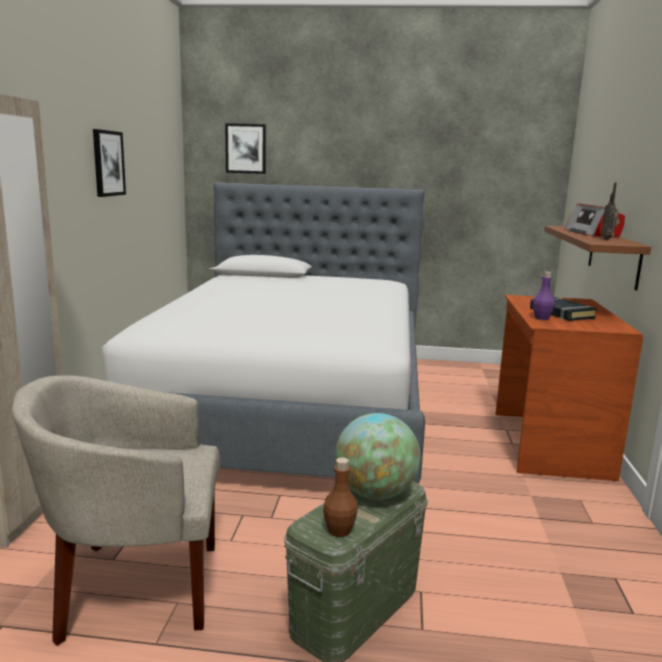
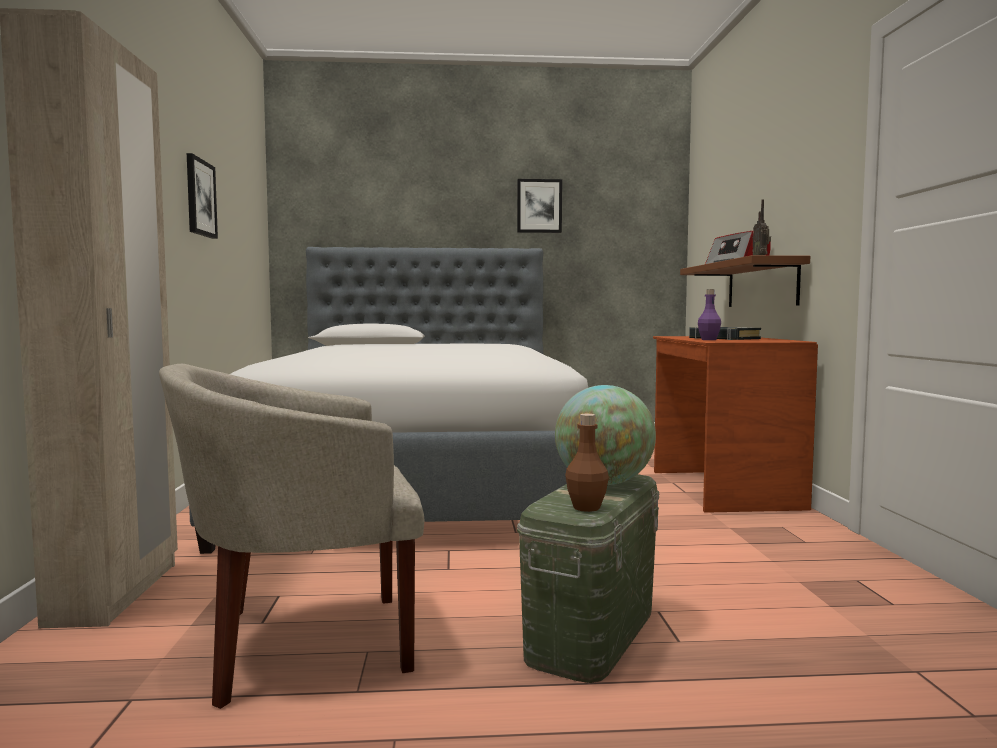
camera: 10 degrees left, 10 degrees down
picture [225,123,266,174] -> picture moved to [517,179,562,233]

